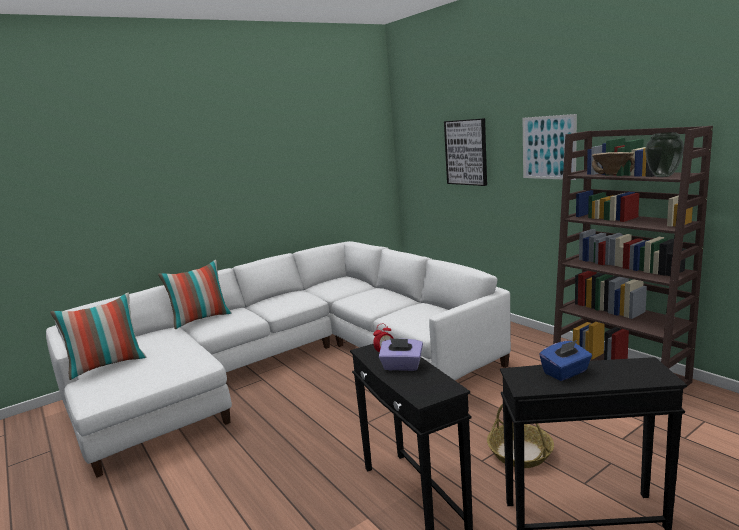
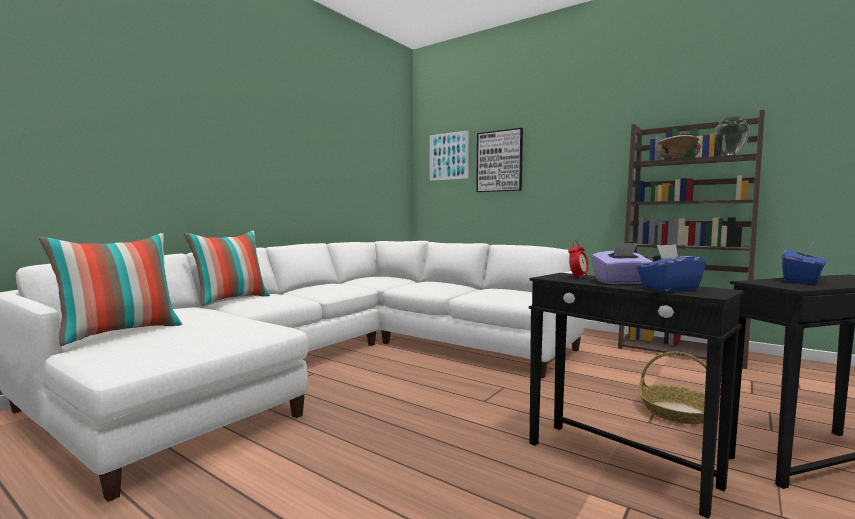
camera: 20 degrees left, 10 degrees down
picture [523,114,577,180] -> picture moved to [430,130,469,181]
none -> blue tissue box [636,244,706,292]

